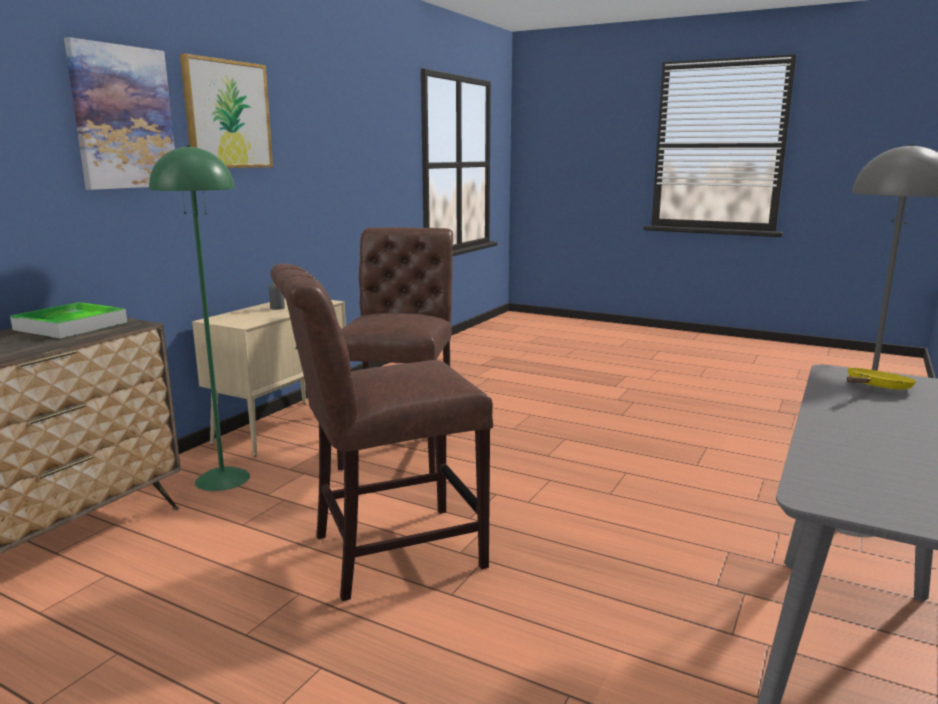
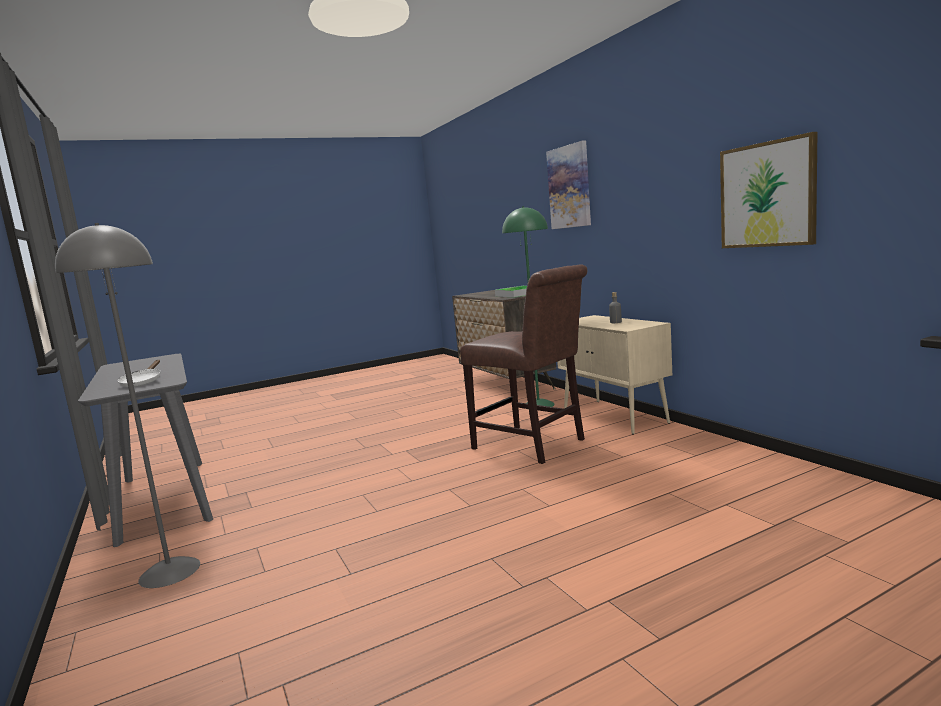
camera: 125 degrees right, 5 degrees down
picture [180,53,273,168] -> picture moved to [720,132,818,248]
brown chair [270,263,493,601] -> none
yellow frying pan [847,368,916,390] -> white frying pan [118,360,161,387]

